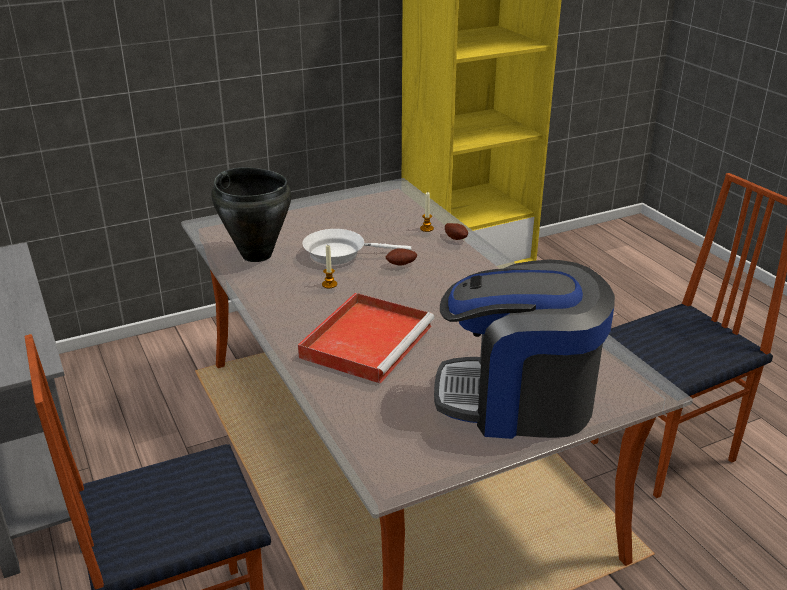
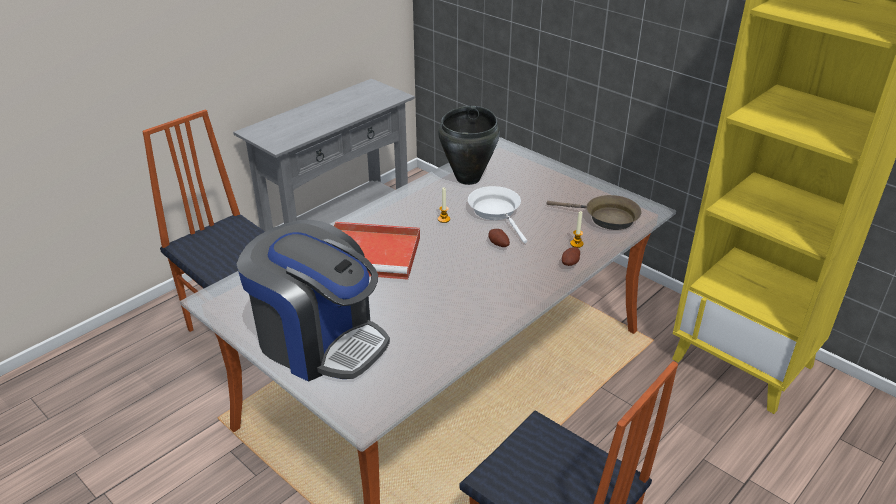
camera: 70 degrees right, 5 degrees up
coffee machine [434,259,615,439] -> coffee machine turned 135 degrees clockwise [237,220,390,382]
none -> brown frying pan [546,195,641,230]

